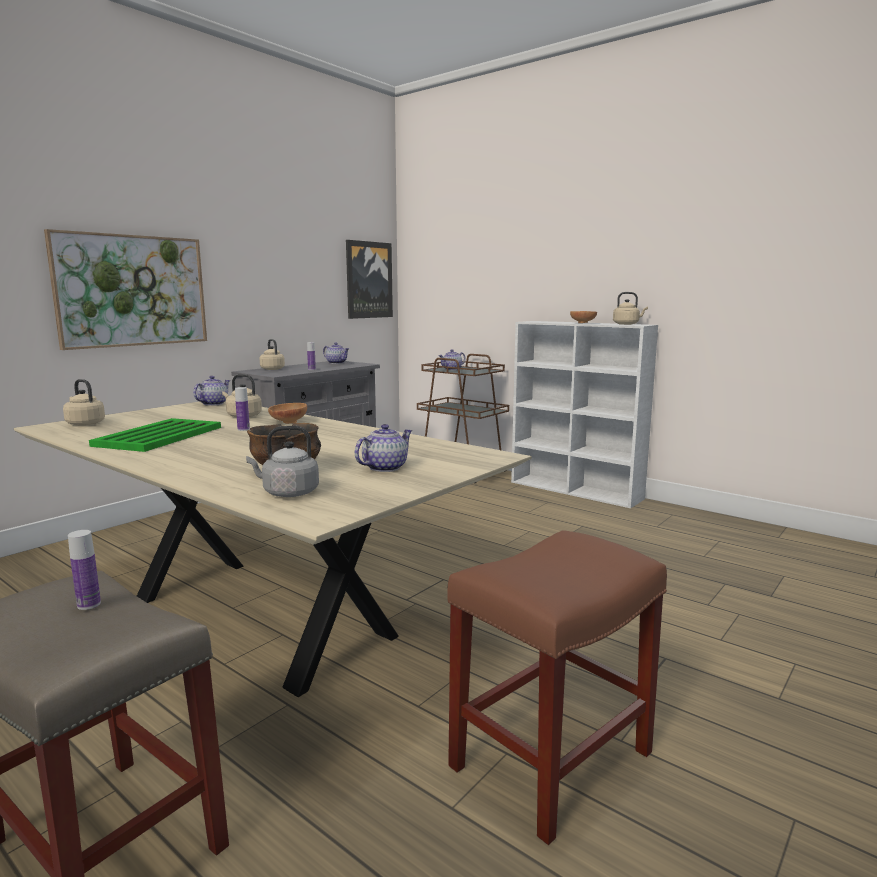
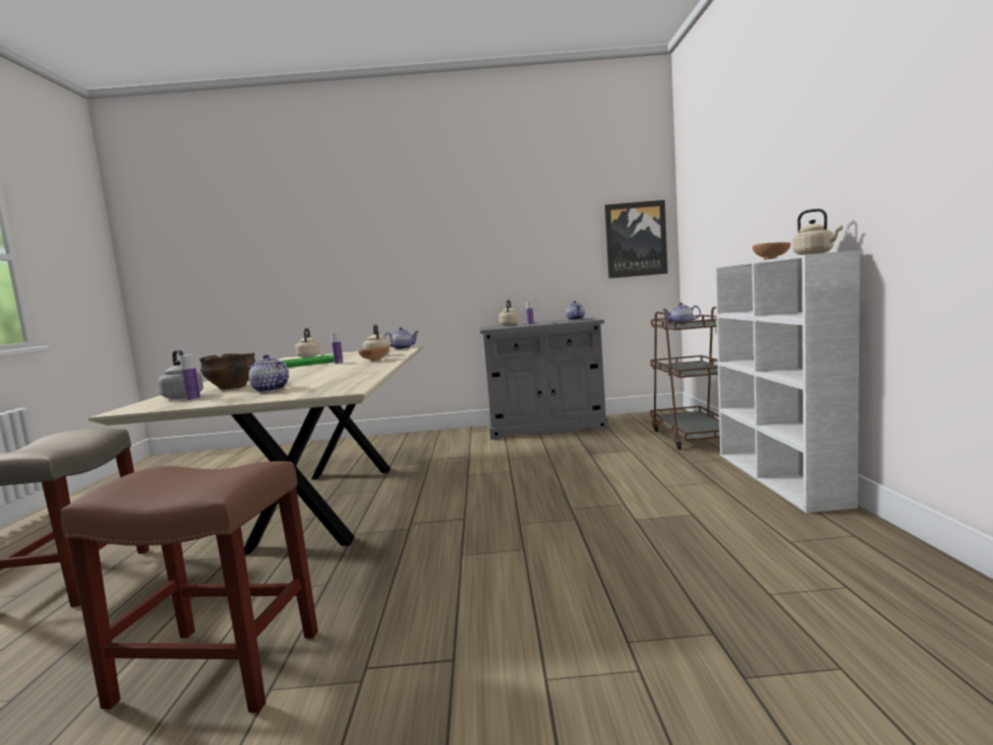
camera: 50 degrees right, 5 degrees down
picture [44,229,207,350] -> none
bottle [68,530,101,610] -> bottle moved to [180,354,200,401]
teapot [355,424,413,472] -> teapot turned 150 degrees counterclockwise [247,355,289,392]

